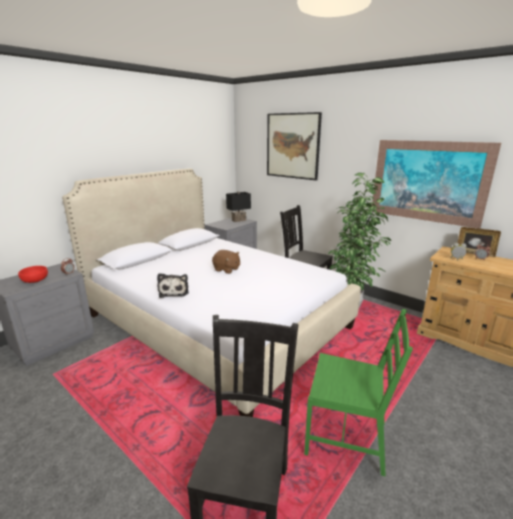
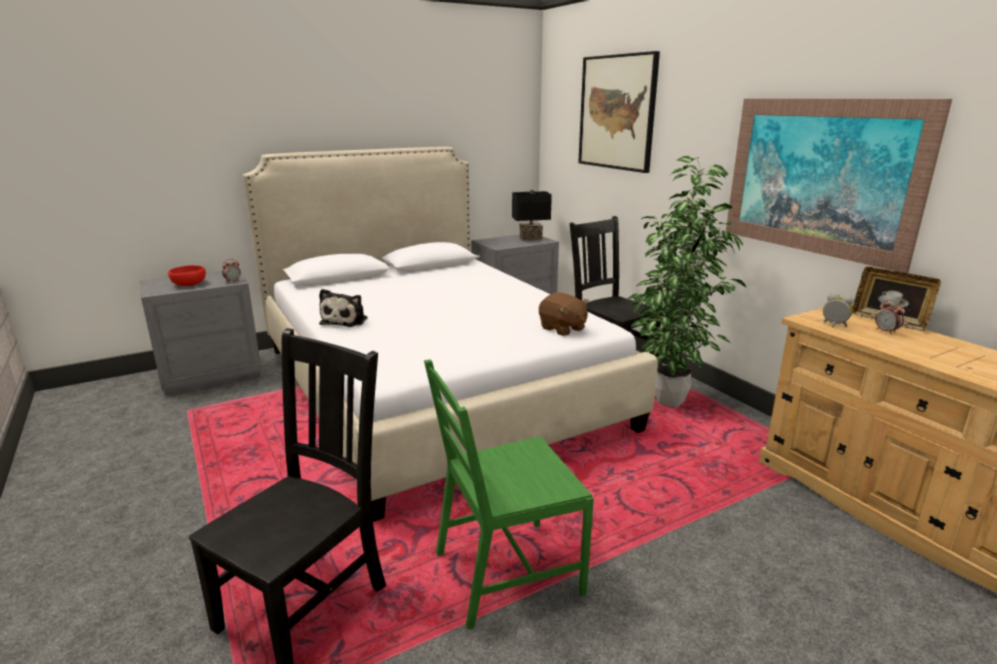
camera: 20 degrees right, 0 degrees up
brown plush toy [212,250,240,274] -> brown plush toy moved to [539,292,589,336]
green chair [304,309,413,477] -> green chair turned 120 degrees clockwise [424,359,594,630]

